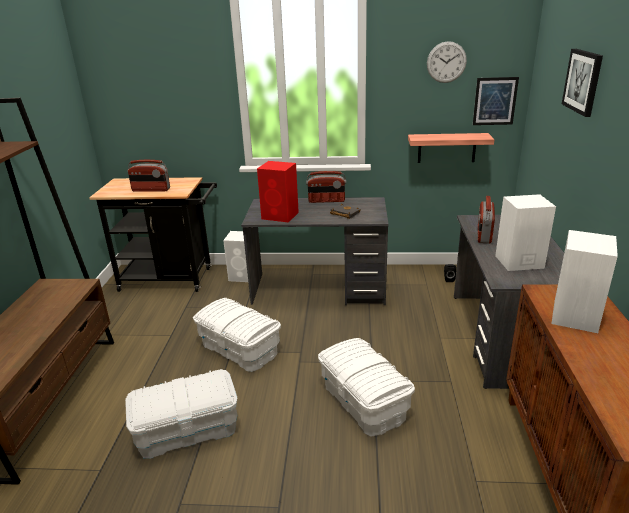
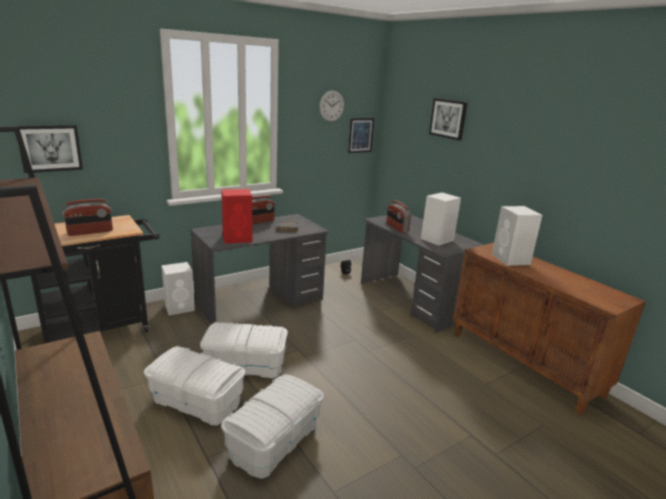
camera: 40 degrees left, 5 degrees down
white storage box [318,338,415,436] -> white storage box moved to [144,346,246,426]
shelf [408,133,495,163] -> none
none -> picture [19,125,83,173]

